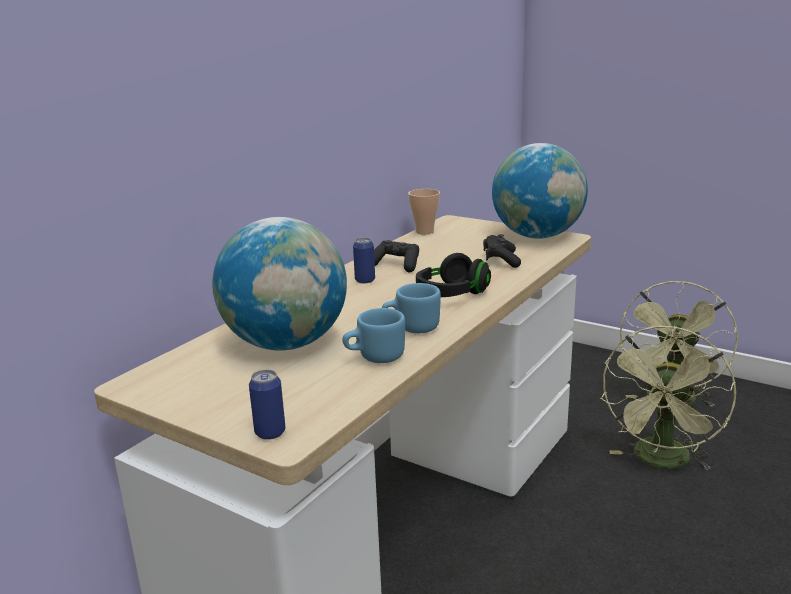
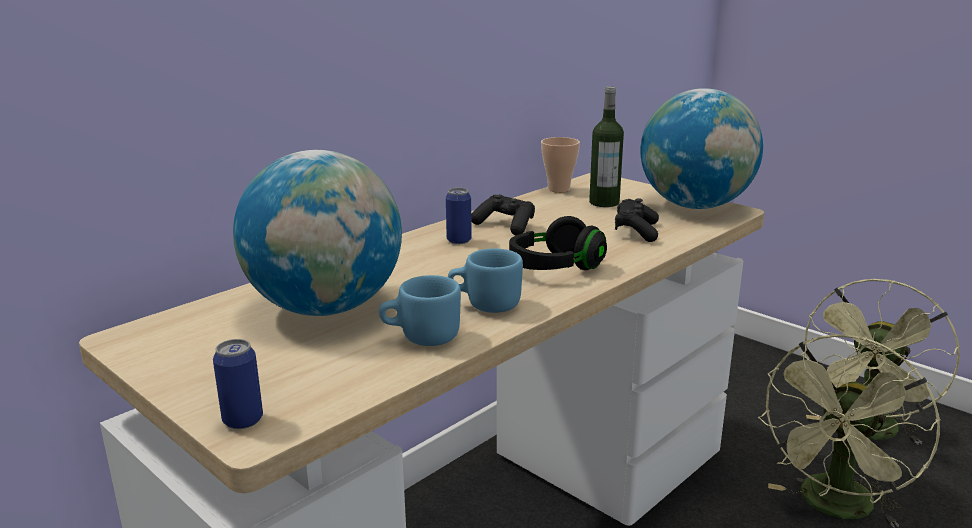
camera: 10 degrees right, 0 degrees up
none -> bottle [589,86,624,207]

